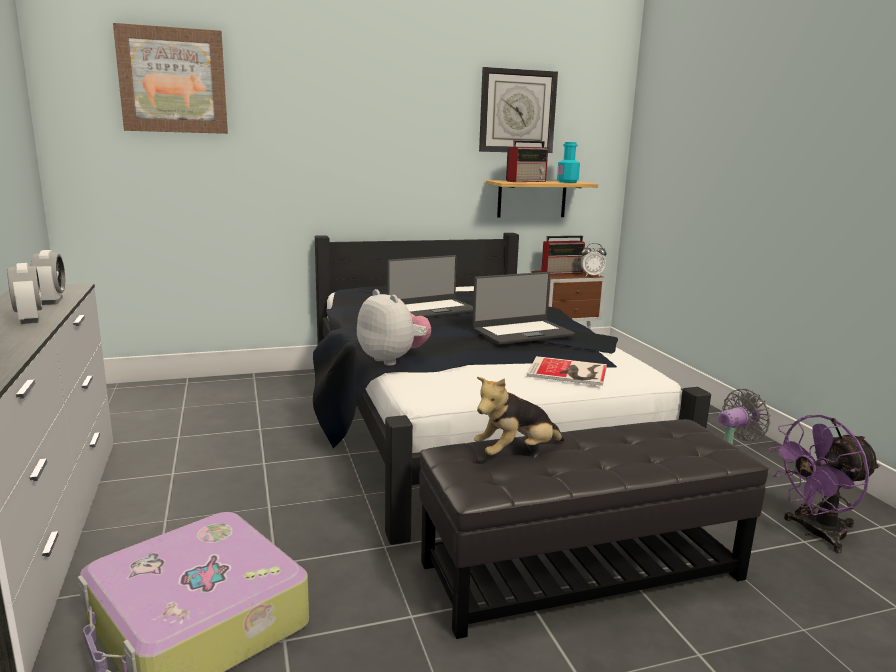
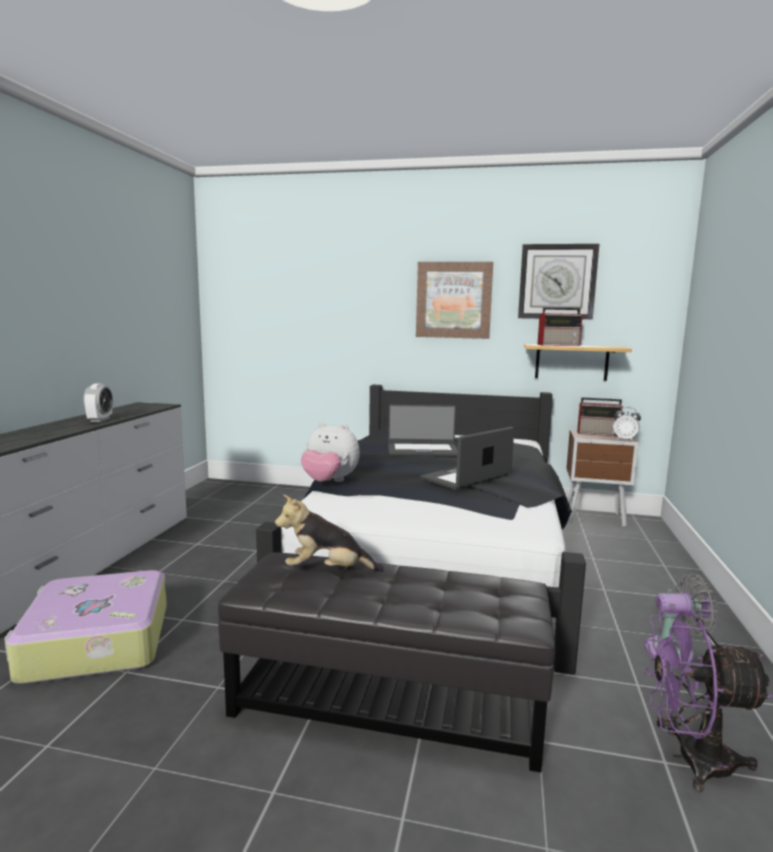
camera: 30 degrees right, 5 degrees down
alarm clock [31,250,65,305] -> none
picture [113,23,228,134] -> picture moved to [416,262,493,339]
plush toy [357,289,431,366] -> plush toy turned 120 degrees clockwise [301,422,360,482]
laptop [472,272,575,345] -> laptop turned 135 degrees clockwise [420,427,514,490]
book [527,356,607,386] -> none
turquoise bottle [557,142,580,183] -> none

